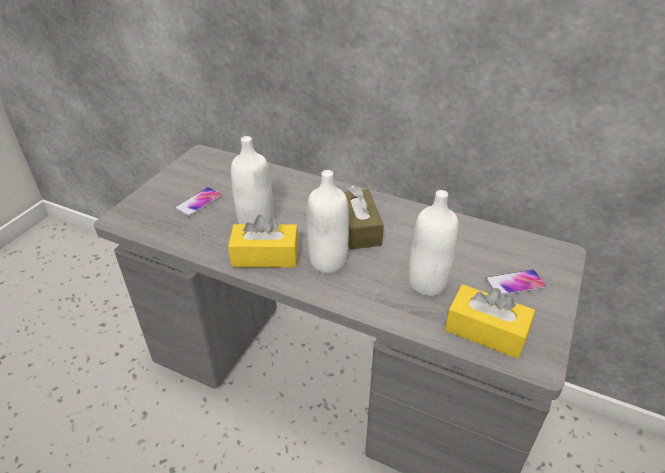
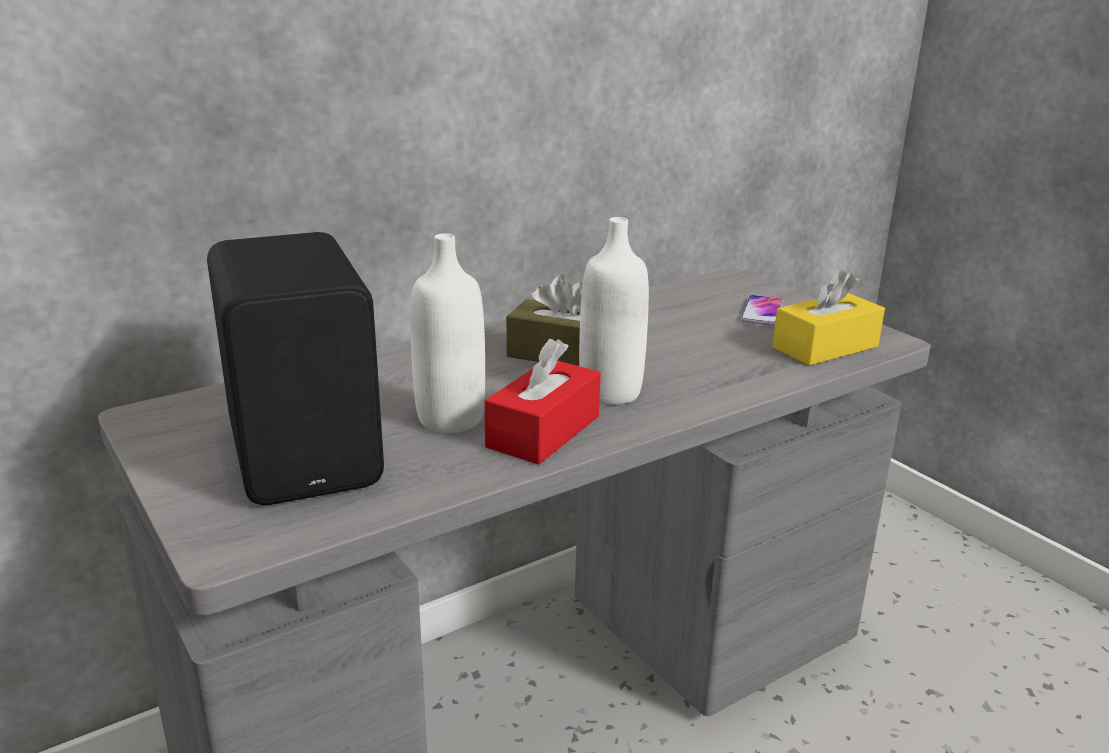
camera: 60 degrees left, 15 degrees down
phone [174,187,222,217] -> black speaker [207,232,384,505]
yellow tissue box [228,214,298,268] -> red tissue box [484,339,601,465]
white bottle [409,190,458,296] -> none

